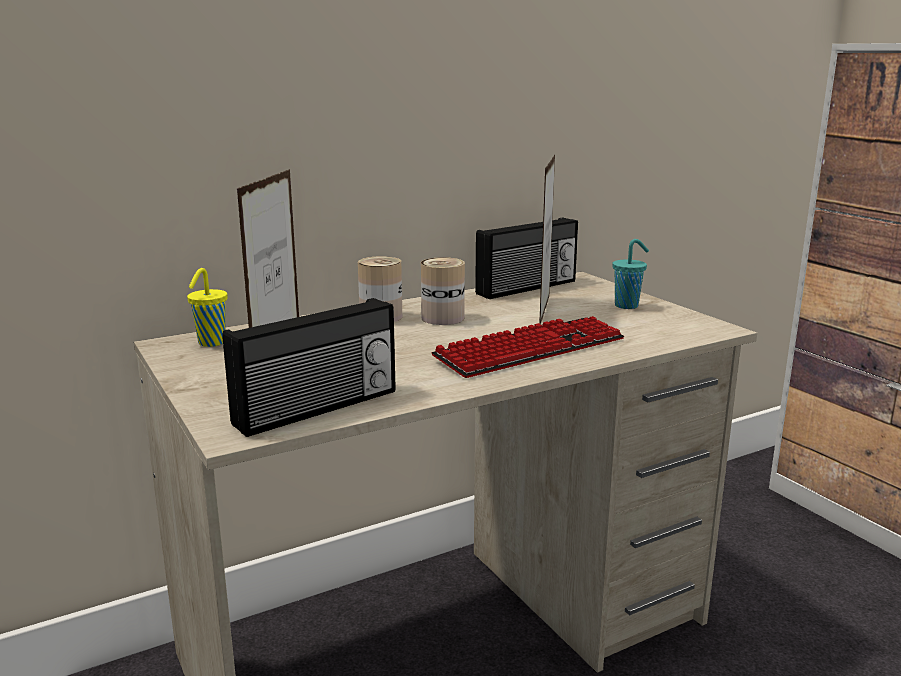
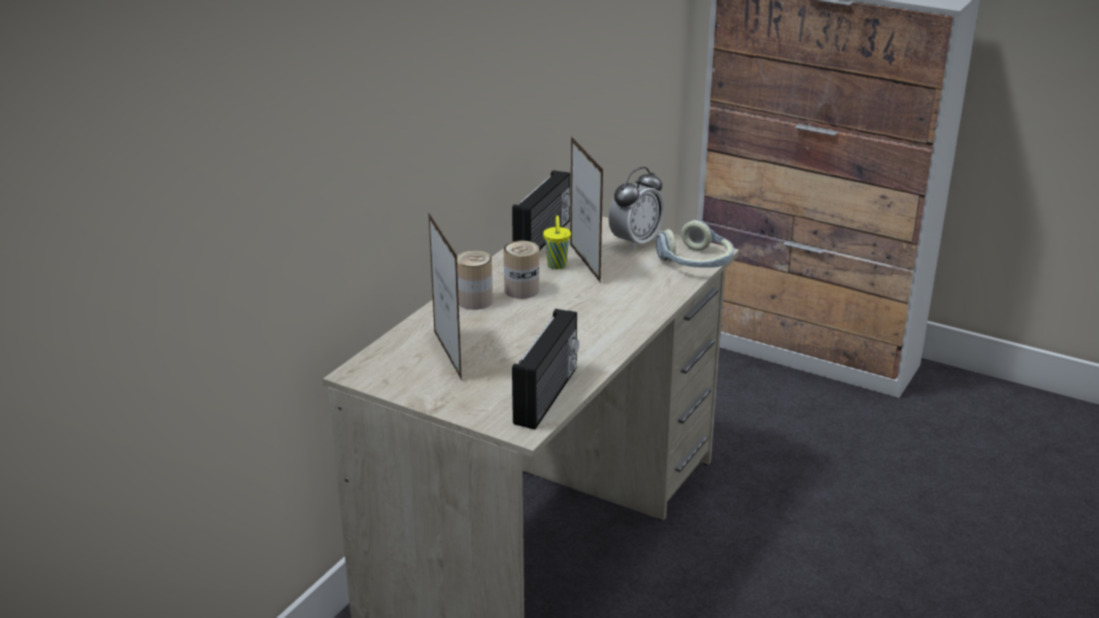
camera: 30 degrees left, 10 degrees up
yellow cup [187,268,228,347] -> yellow cup moved to [543,215,571,269]
keyboard [432,316,624,378] -> none
turquoise cup [612,239,649,309] -> alarm clock [608,167,664,251]
none -> headphones [656,220,734,268]

